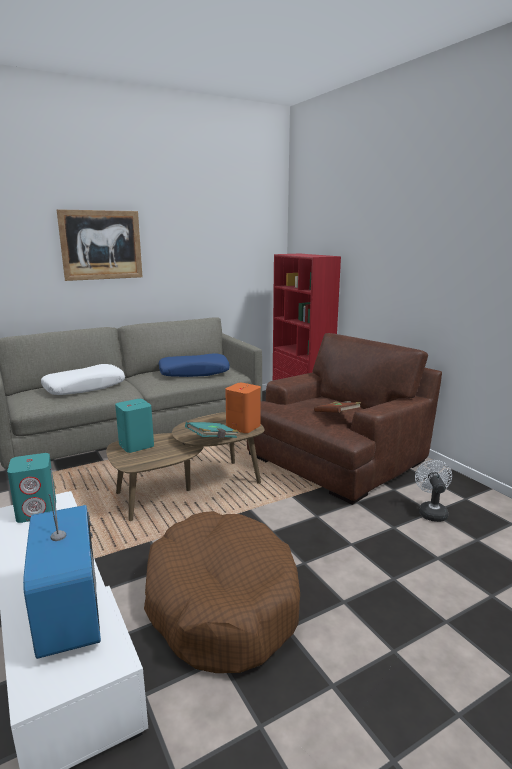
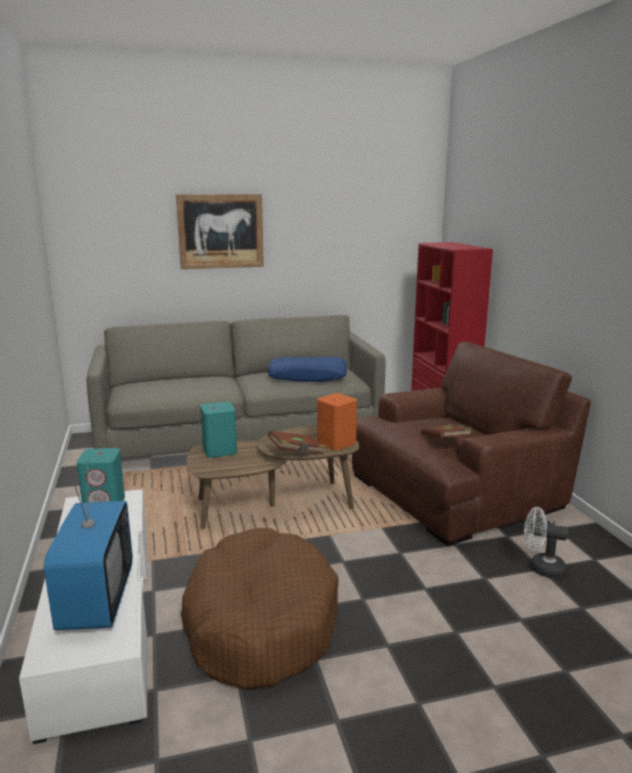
camera: 15 degrees right, 0 degrees up
white pillow [41,364,125,395] -> none
turquoise book [185,422,239,438] -> brown book [268,431,326,454]
white fan [415,460,452,522] -> white fan turned 90 degrees counterclockwise [524,507,569,578]

